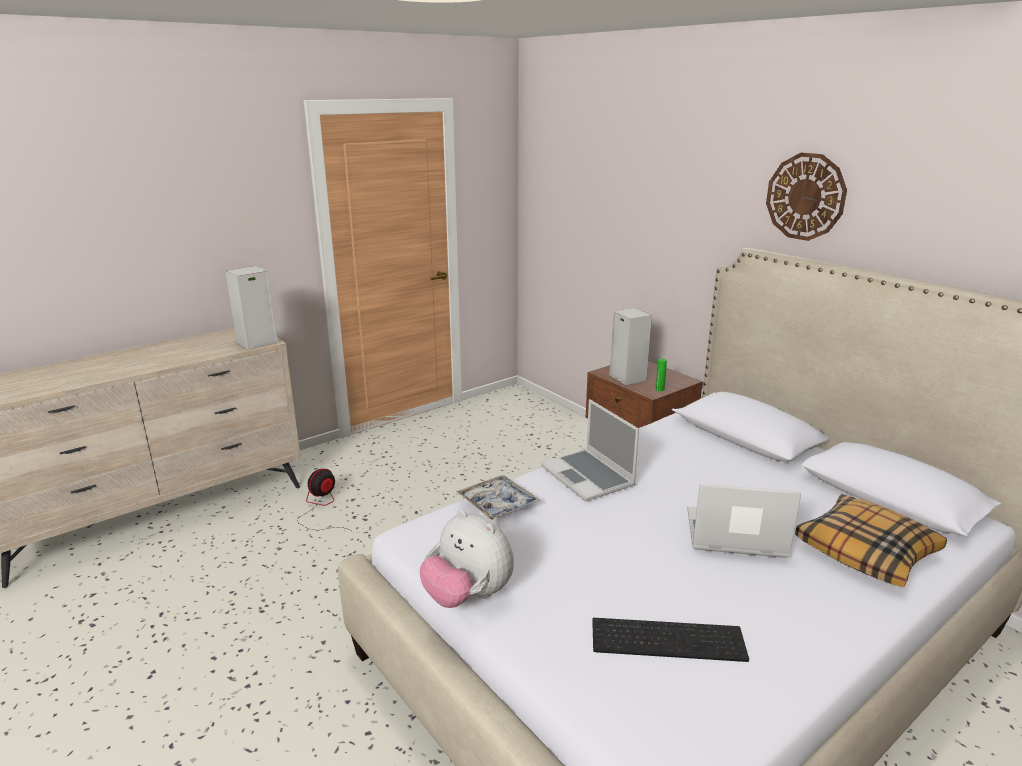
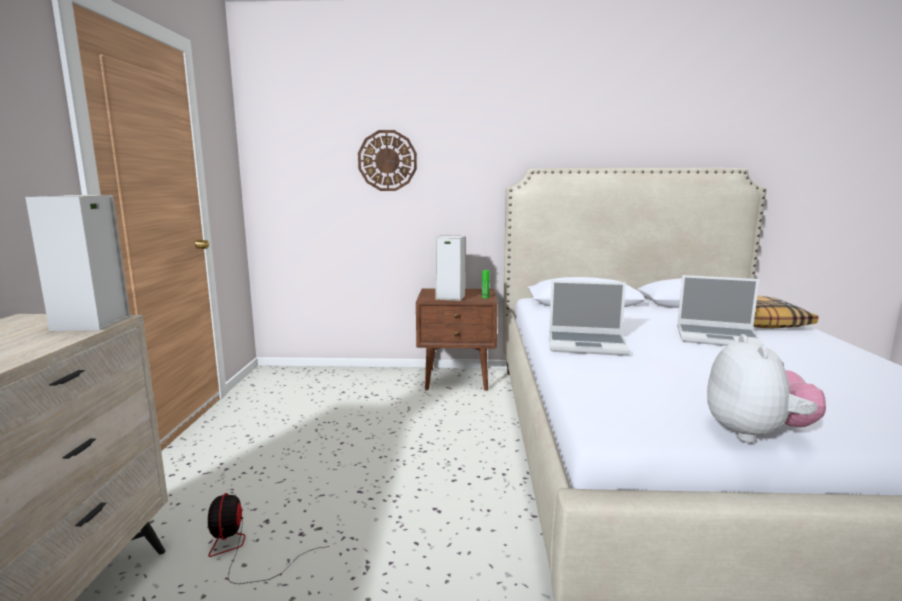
camera: 50 degrees left, 10 degrees down
plush toy [420,510,514,608] -> plush toy turned 75 degrees counterclockwise [707,334,826,443]
tray [456,475,541,520] -> none
keyboard [592,618,749,662] -> none
laptop [688,484,801,558] -> laptop turned 120 degrees counterclockwise [677,275,764,346]
wall clock [766,153,847,241] -> wall clock moved to [358,130,417,191]

